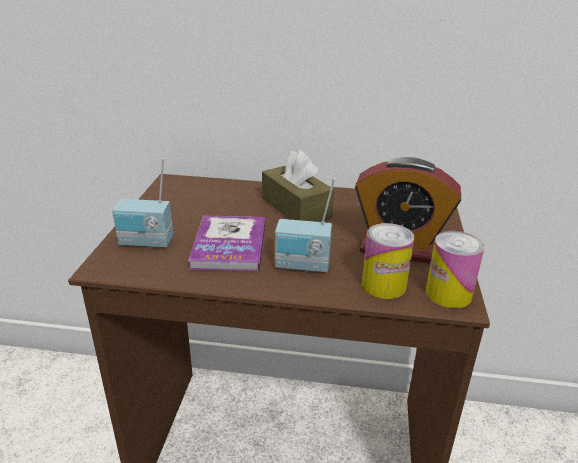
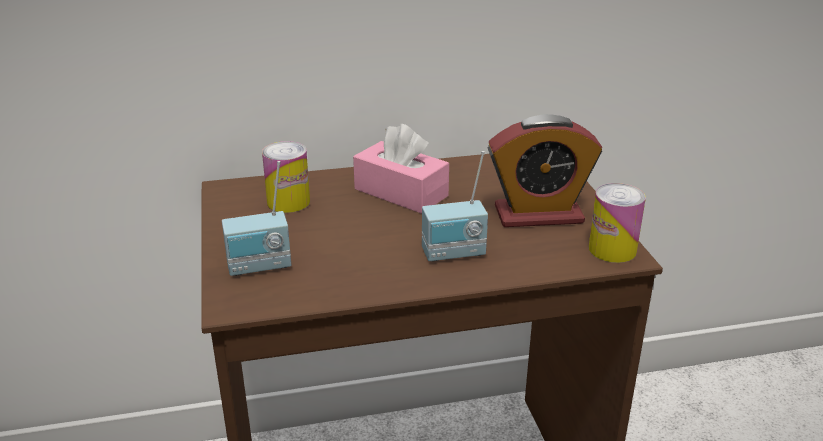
camera: 20 degrees left, 0 degrees up
book [188,215,265,271] -> none
brown tissue box [262,150,334,222] -> pink tissue box [353,124,449,214]
can [362,223,414,299] -> can moved to [262,141,310,213]

